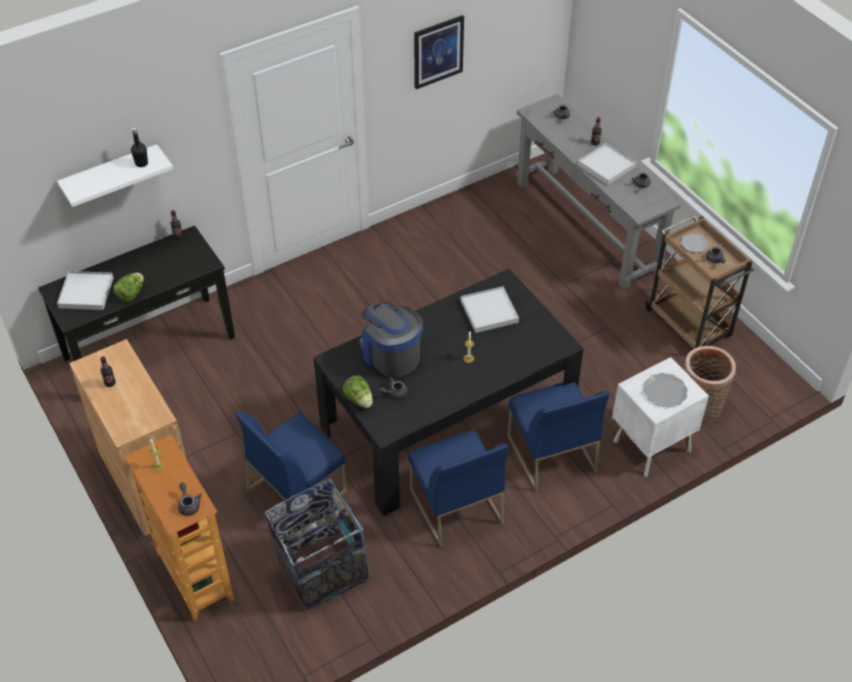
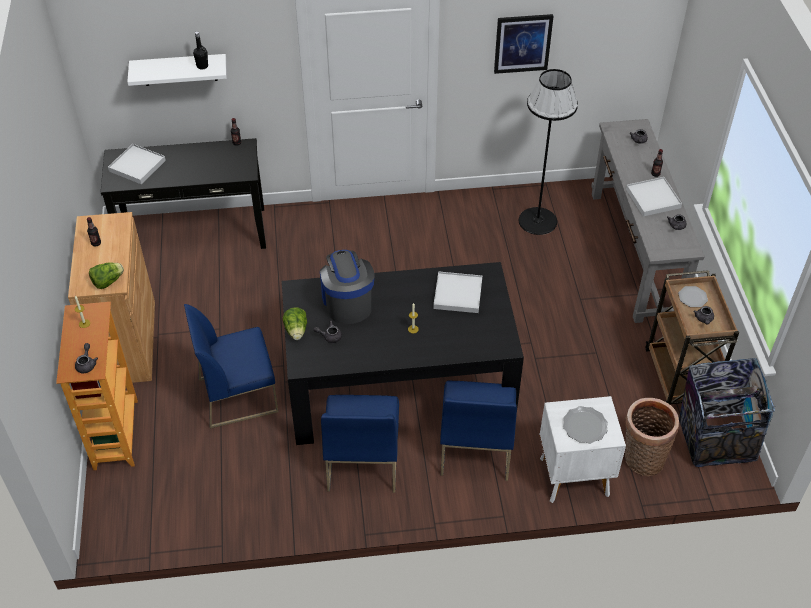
camera: 25 degrees right, 0 degrees up
lettuce [114,273,144,302] -> lettuce moved to [89,262,124,289]
trash can [264,478,371,610] -> trash can moved to [679,358,775,467]
none -> black floor lamp [519,69,578,235]

